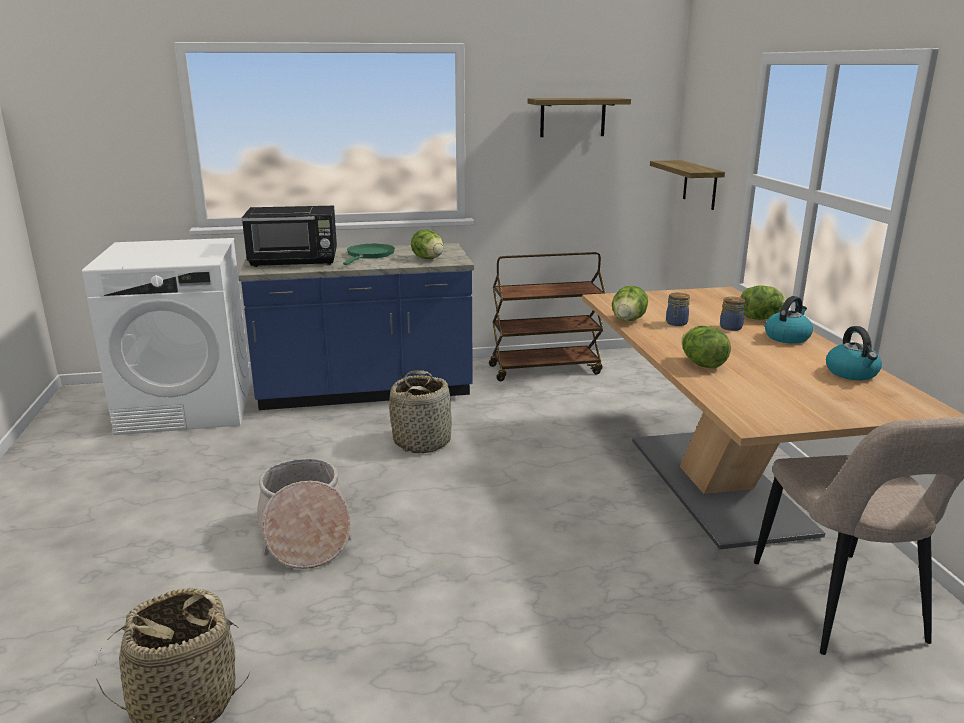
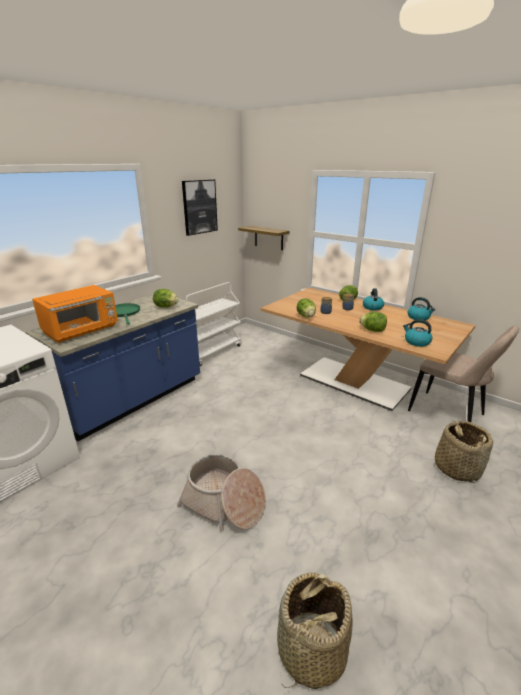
camera: 40 degrees left, 5 degrees up
black microwave [242,206,337,267] -> orange microwave [32,285,118,343]
basket [389,370,452,453] -> basket moved to [435,420,493,483]
brown cart [489,252,605,381] -> white cart [186,282,242,366]
shelf [527,98,631,137] -> picture [182,179,218,236]
none -> kettle [403,319,433,347]

